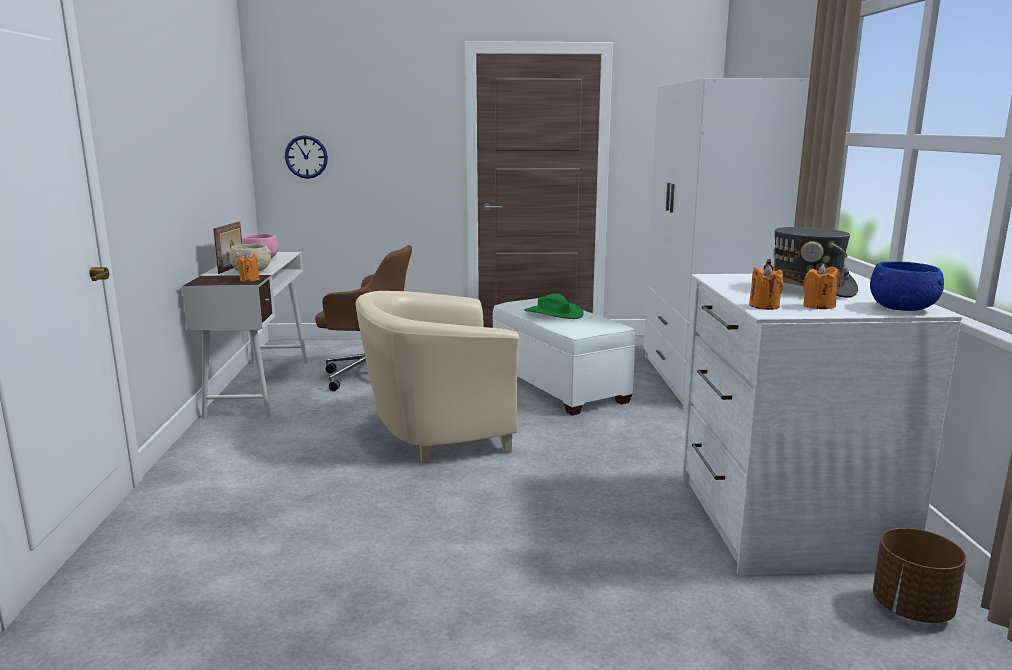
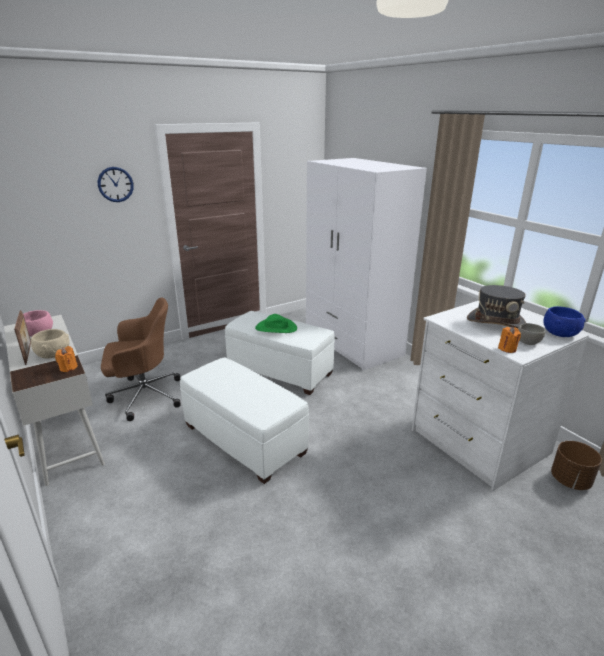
camera: 30 degrees left, 10 degrees up
wall clock [285,135,328,179] -> wall clock moved to [98,167,134,202]
beige armchair [355,291,520,463] -> white ottoman [180,358,309,484]
orange candle [803,264,839,309] -> grey bowl [518,323,545,345]

